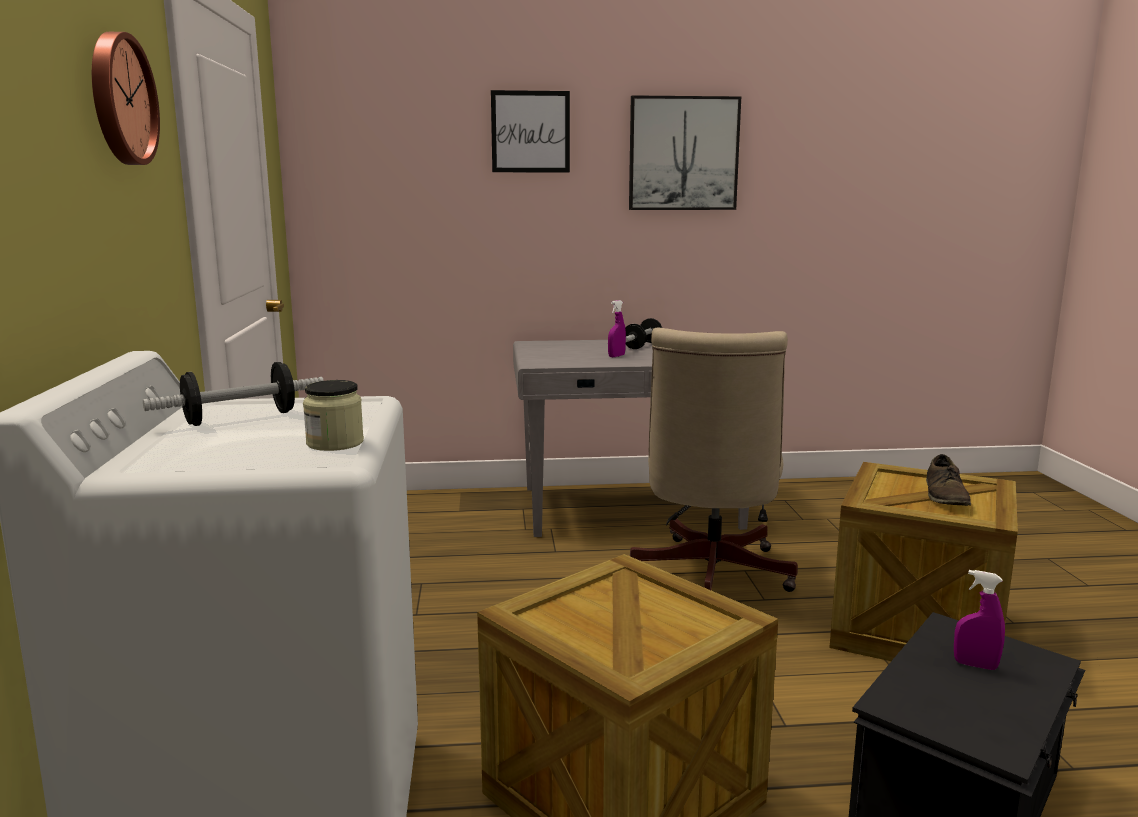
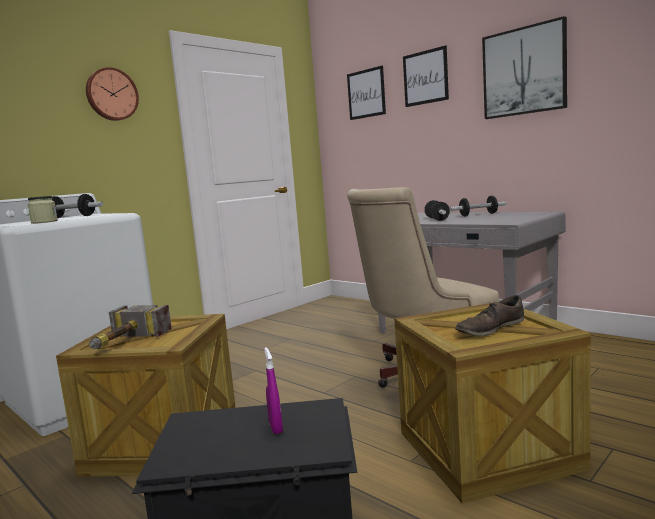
camera: 50 degrees right, 5 degrees down
purple spray bottle [608,300,626,357] -> dumbbell [424,200,450,221]
none -> hammer [89,305,172,350]
none -> picture [347,66,386,120]

